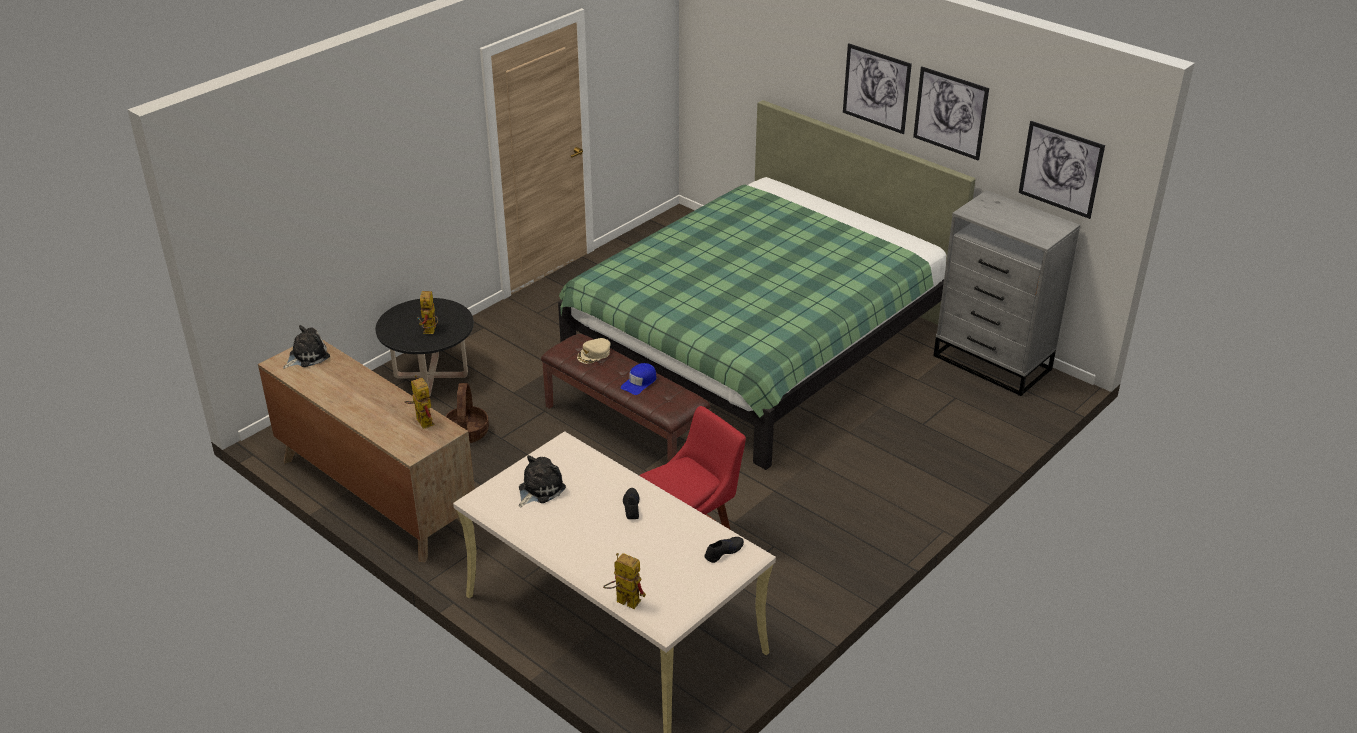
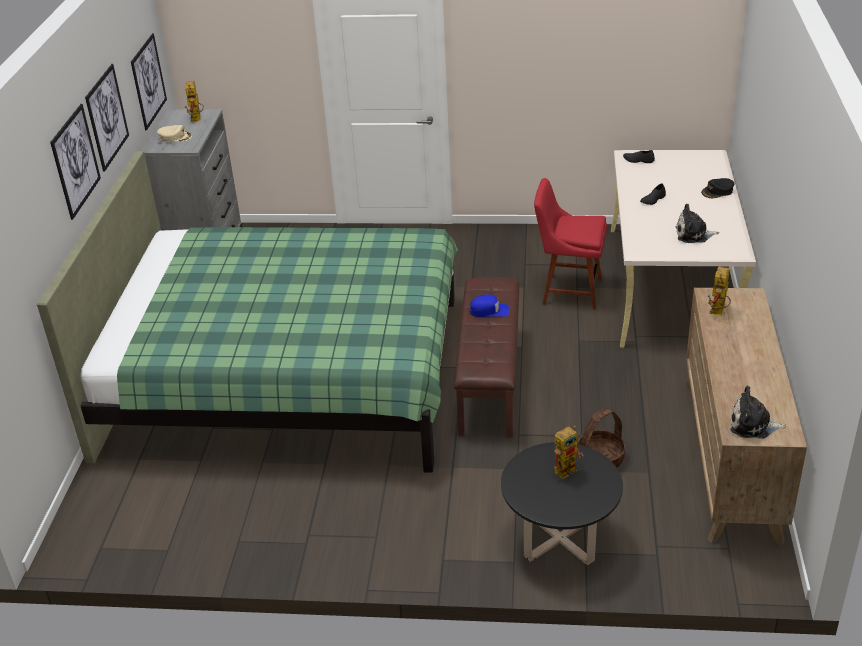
camera: 125 degrees left, 0 degrees up
beige cap [577,338,611,364] -> beige cap moved to [157,125,192,142]
toy robot [603,553,646,609] -> toy robot moved to [185,81,204,122]
none -> black cap [701,178,735,198]

